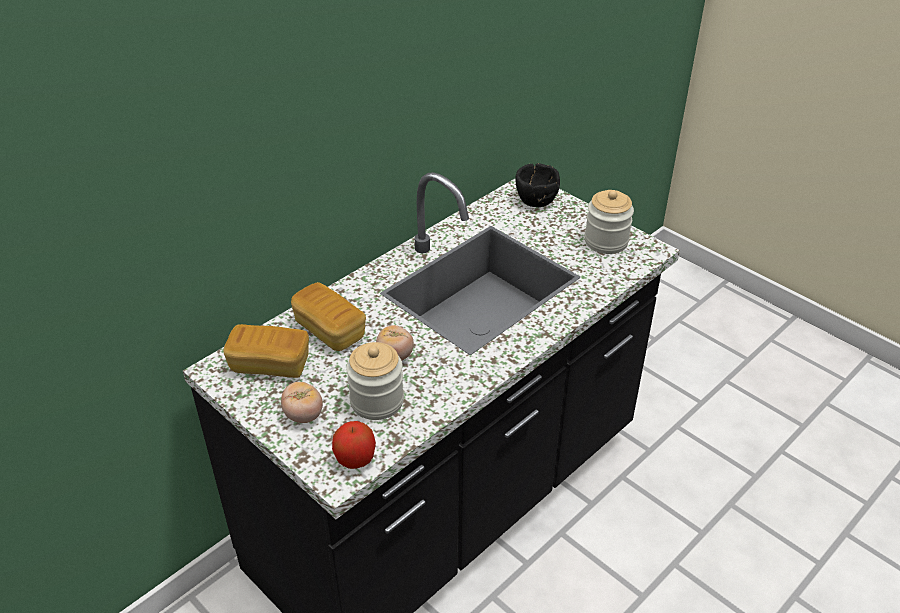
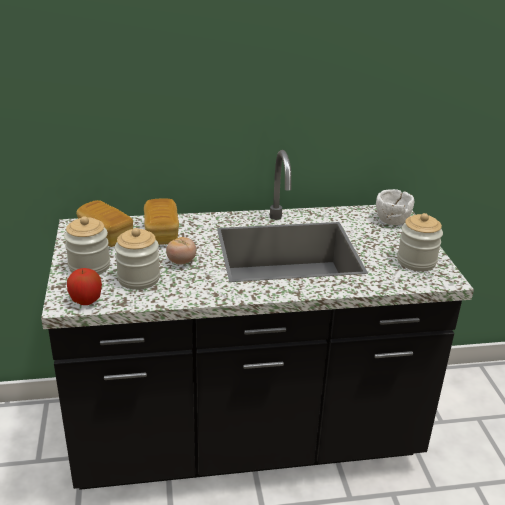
camera: 35 degrees right, 10 degrees down
tomato [281,382,323,423] -> jar [64,216,110,274]
black bowl [515,163,560,207] -> white bowl [376,189,414,225]

